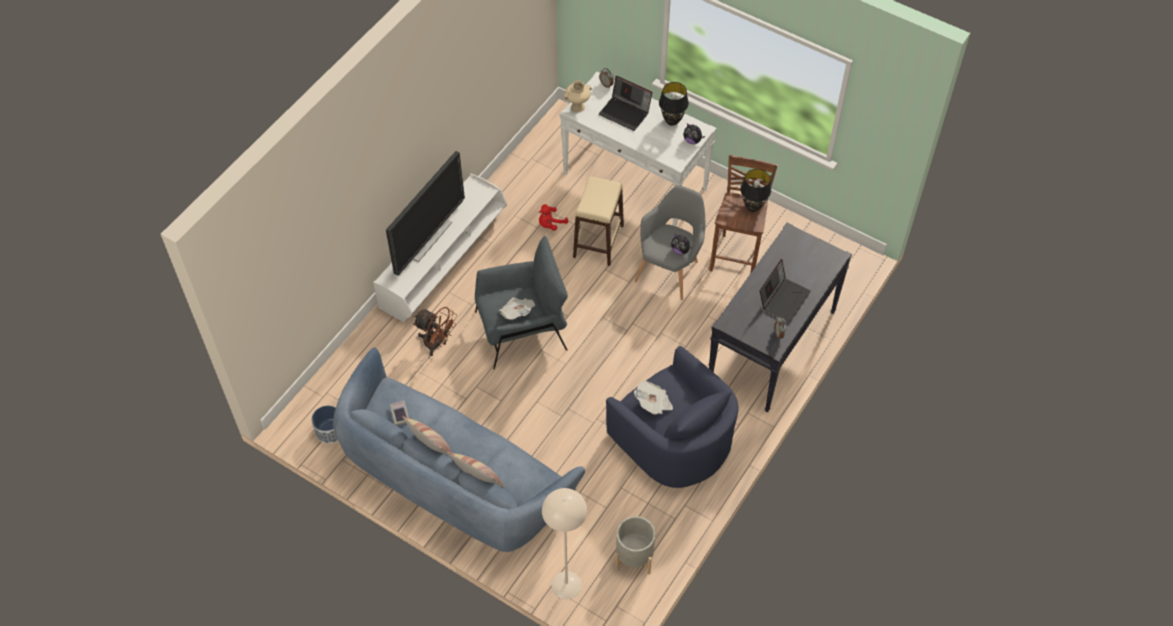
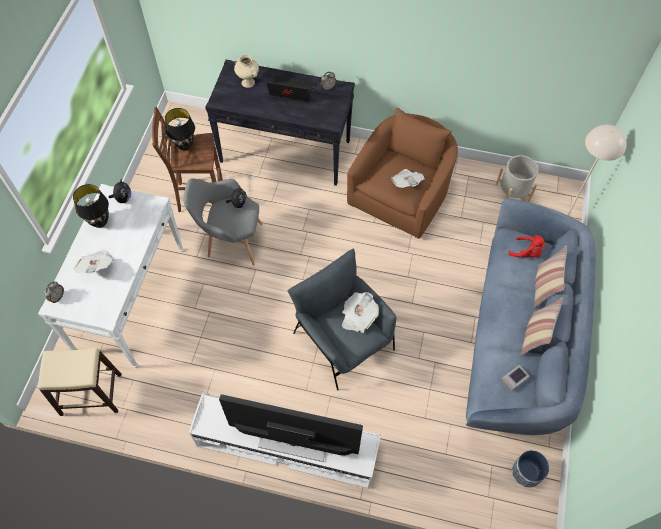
camera: 110 degrees left, 5 degrees up
brown fan [413,307,457,356] -> none
red plush toy [539,204,568,231] -> red plush toy moved to [509,235,545,258]
beige vase [564,80,592,113] -> beige vase moved to [234,55,259,88]
beige stool [573,177,624,266] -> beige stool moved to [38,348,121,416]
laptop [599,76,652,131] -> newspaper [74,250,113,275]
blue armchair [606,346,738,488] -> brown armchair [347,108,458,239]

